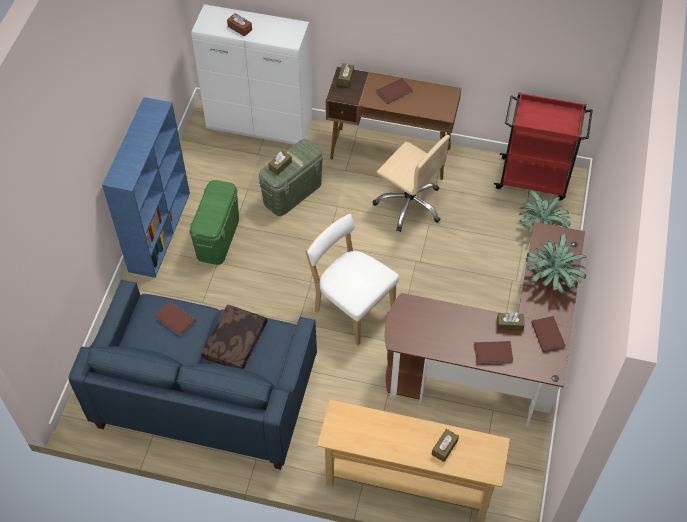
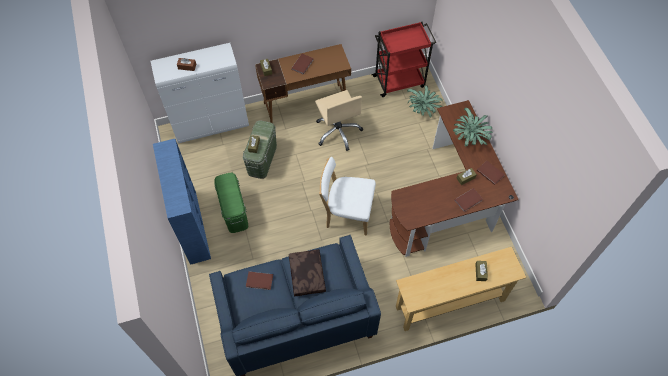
camera: 30 degrees left, 5 degrees up
beige office chair [373,135,450,232] -> beige office chair turned 60 degrees clockwise [315,90,363,151]

